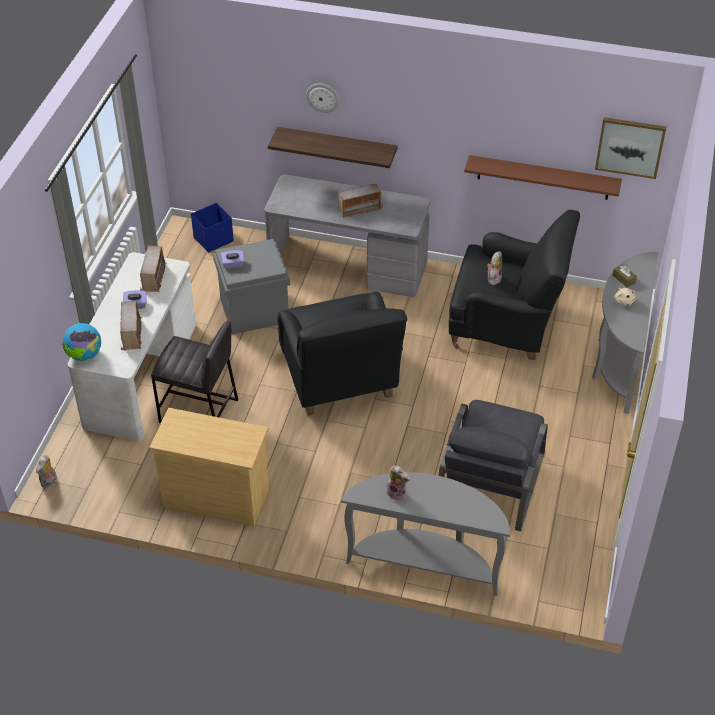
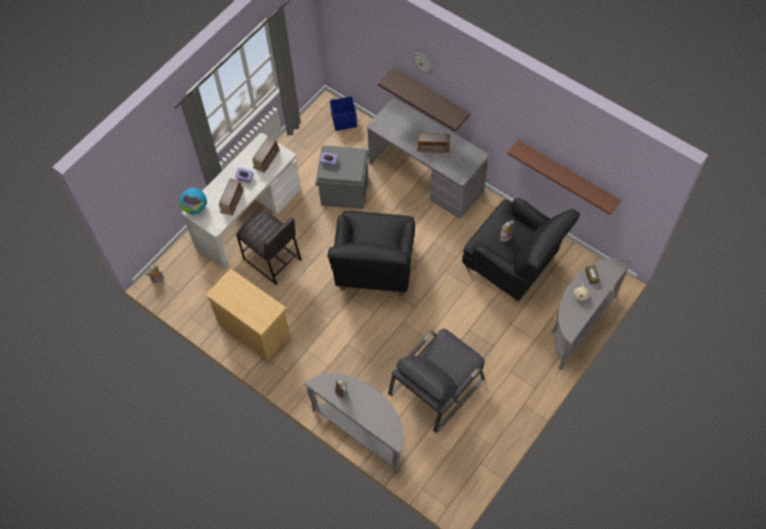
camera: 25 degrees right, 15 degrees up
picture [595,117,666,179] -> none

